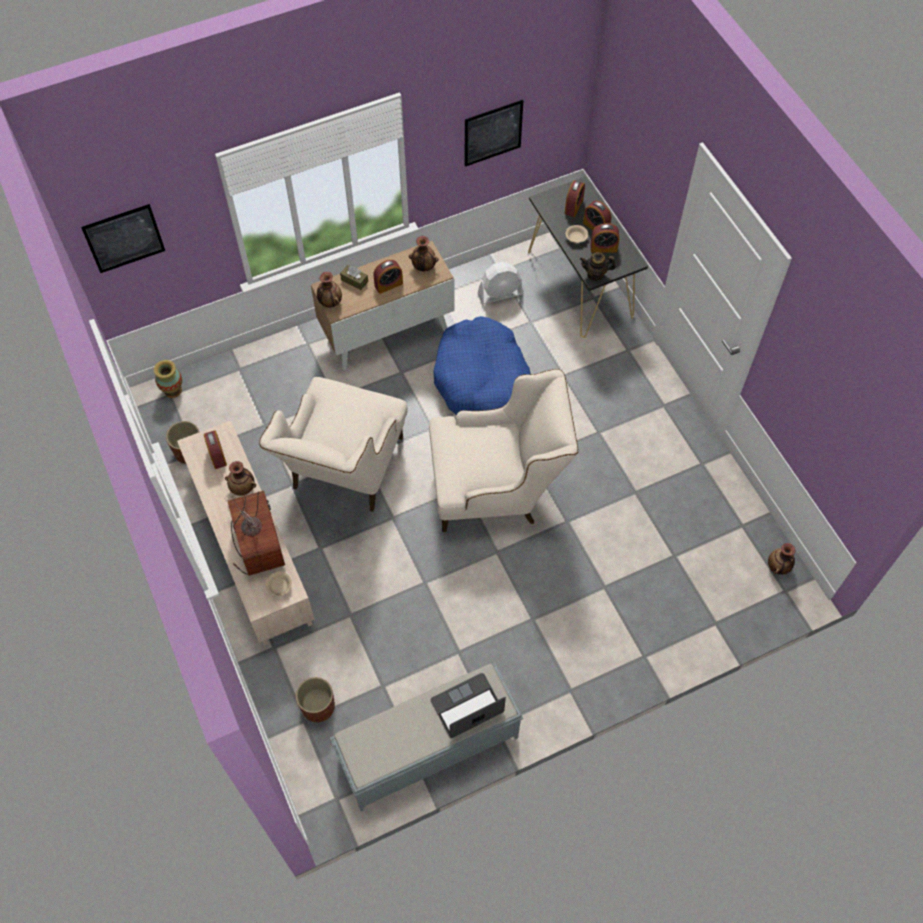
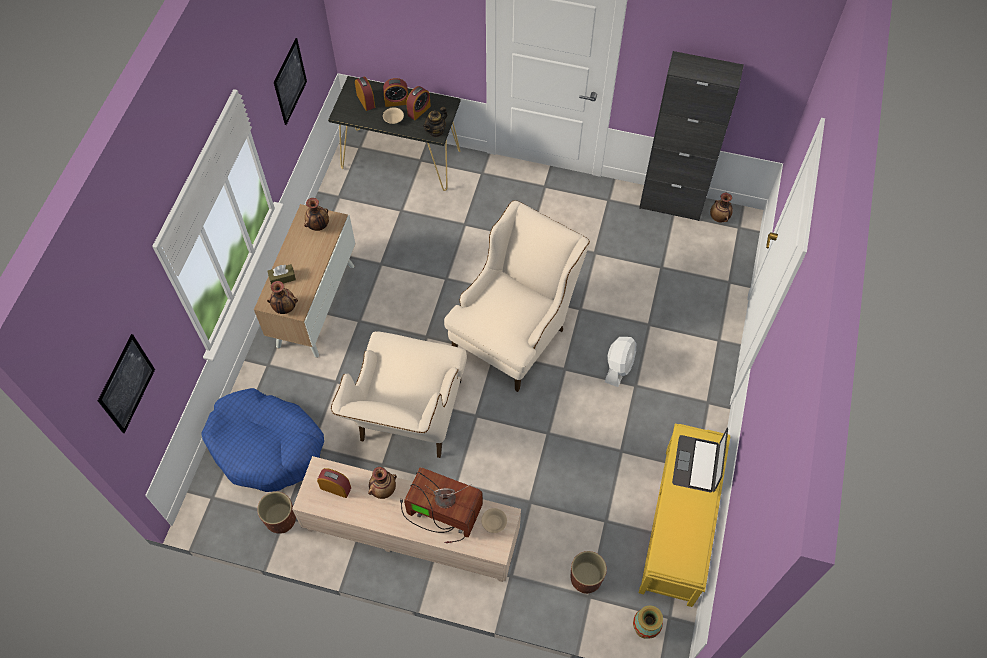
camera: 50 degrees left, 0 degrees up
vase [154,360,182,398] -> vase moved to [633,605,663,639]
beige armchair [259,377,408,512] -> beige armchair turned 45 degrees clockwise [331,331,467,458]
grey bench [330,663,523,812] -> yellow bench [639,424,730,607]
alarm clock [373,260,403,294] -> none
blue dog bed [433,316,531,415] -> blue dog bed moved to [201,388,324,492]
white fan [478,262,523,304] -> white fan moved to [605,337,636,387]
none -> black cabinet [639,51,744,221]

